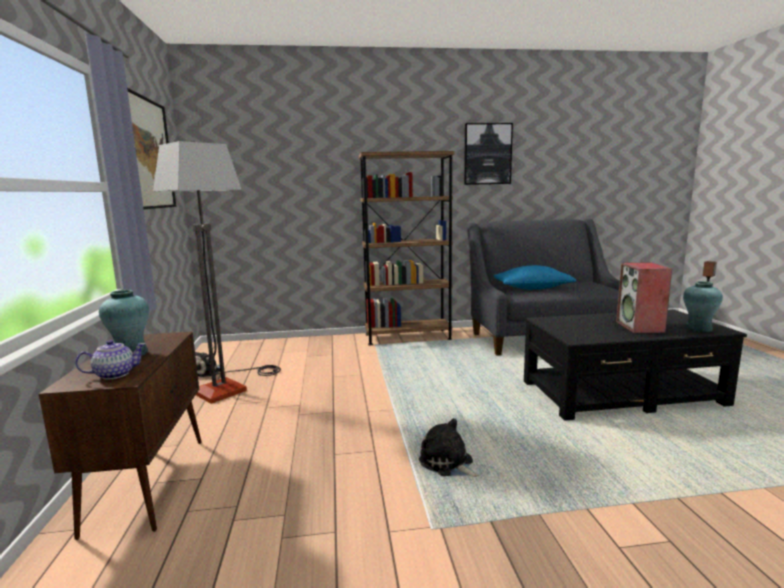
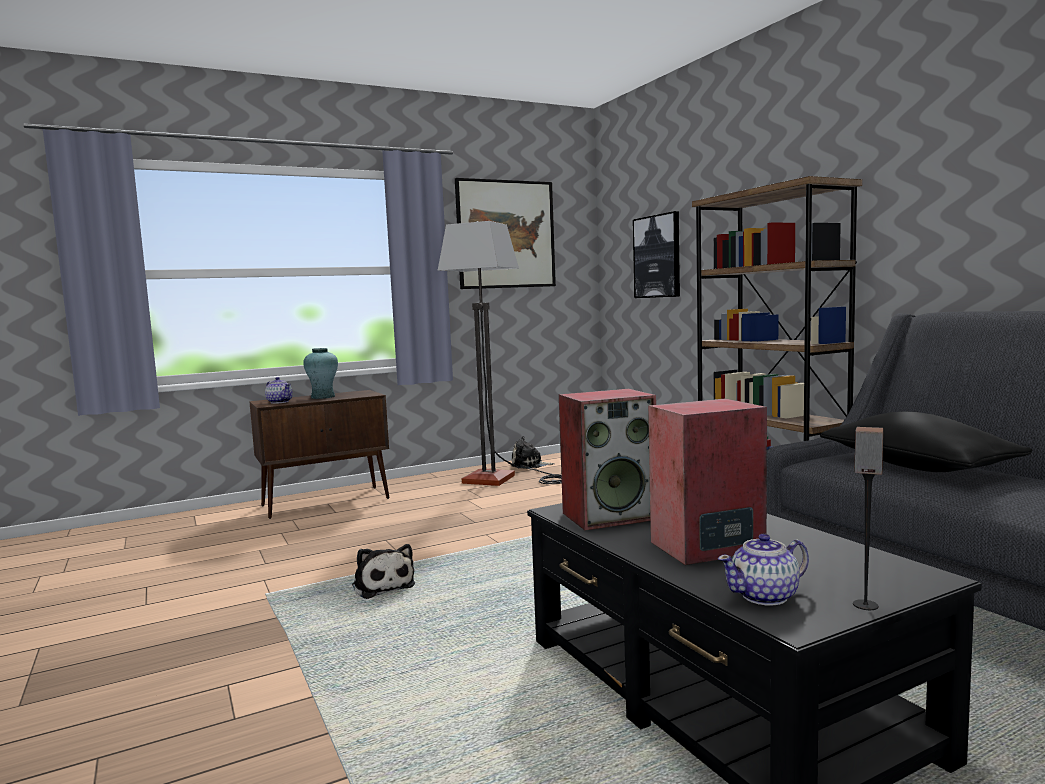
camera: 70 degrees right, 5 degrees down
plush toy [419,418,479,477] -> plush toy turned 120 degrees clockwise [352,544,415,599]
picture [464,123,513,185] -> picture moved to [633,211,680,298]
blue pillow [494,265,576,290] -> black pillow [820,412,1033,472]
turquoise vase [683,281,723,332] -> teapot [718,534,809,605]
none -> speaker [559,389,656,530]

